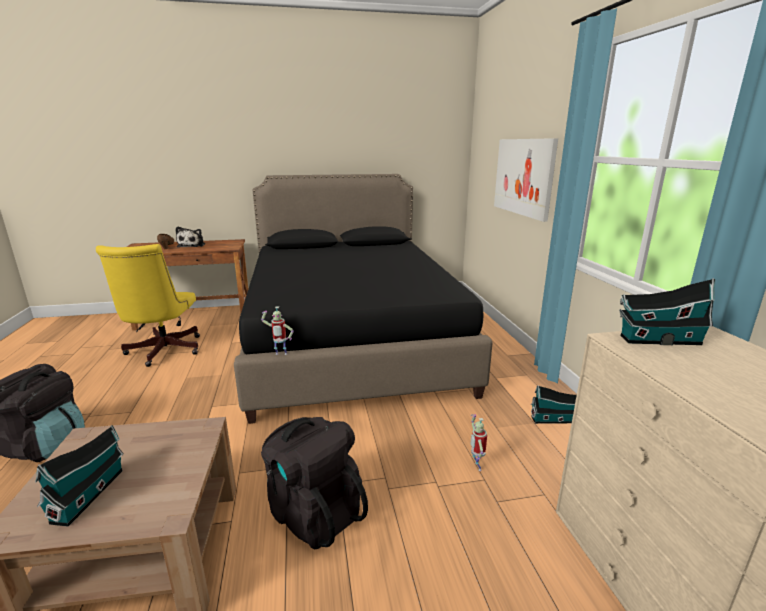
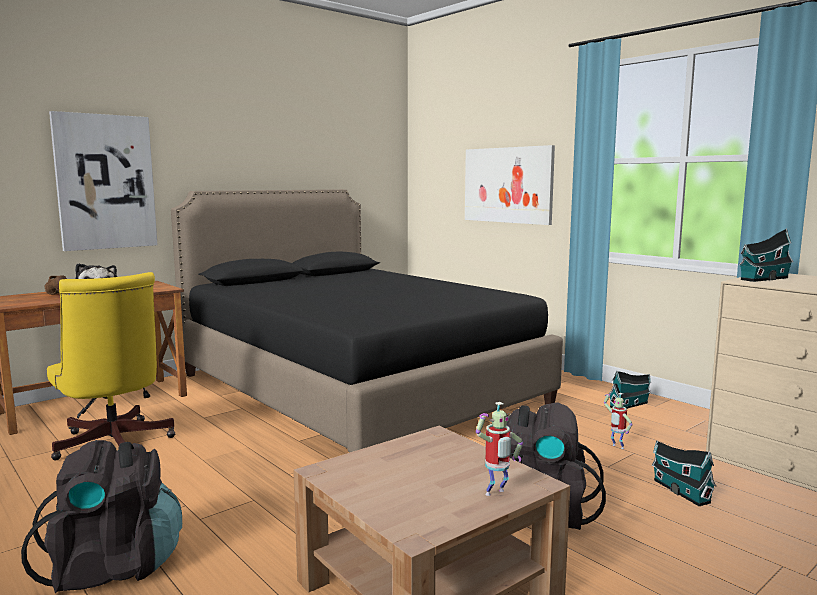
camera: 30 degrees left, 10 degrees down
toy house [35,425,124,527] -> toy house moved to [652,440,717,506]
toy robot [261,307,294,355] -> toy robot moved to [476,402,523,496]
none -> picture [49,111,158,251]

